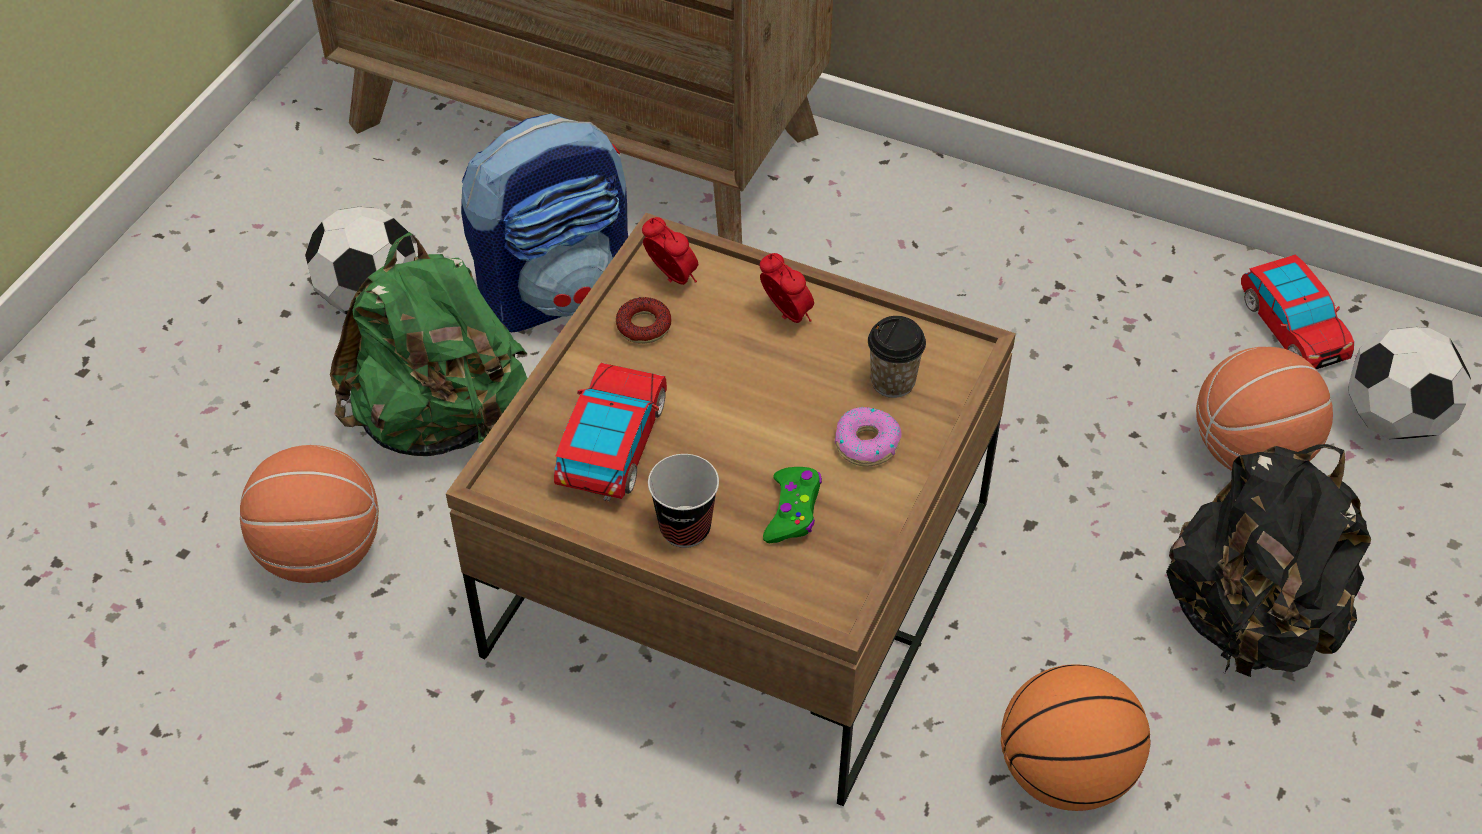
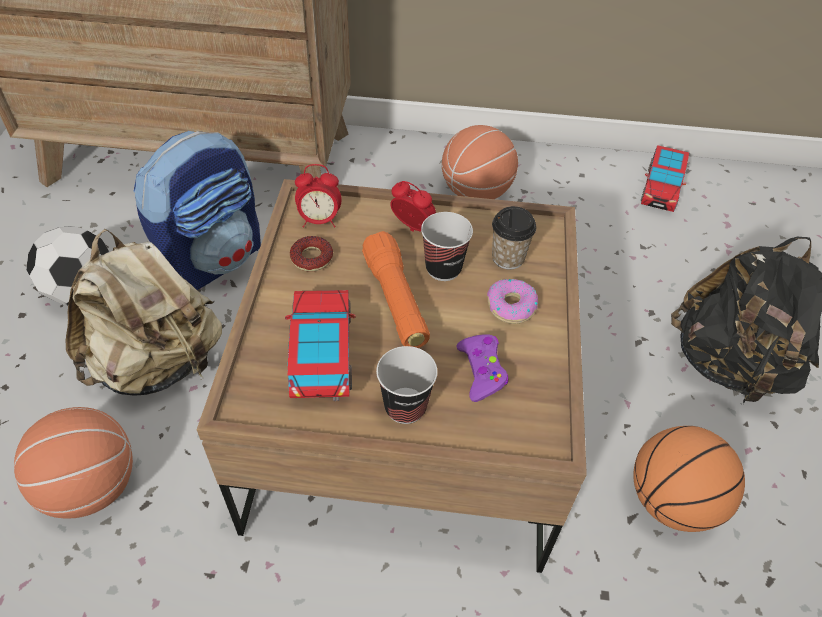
camera: 20 degrees left, 0 degrees up
green backpack [330,232,528,456] -> beige backpack [66,229,222,396]
alarm clock [642,217,698,285] -> alarm clock turned 150 degrees clockwise [295,164,342,228]
green game controller [763,467,822,543] -> purple game controller [457,334,508,402]
basketball [1196,347,1333,471] -> basketball moved to [442,125,518,199]
toy car [1241,254,1354,369] -> toy car turned 60 degrees clockwise [641,145,689,212]
football [1348,327,1471,439] -> none
none -> orange flashlight [362,231,430,348]
none -> cup [421,212,473,281]

